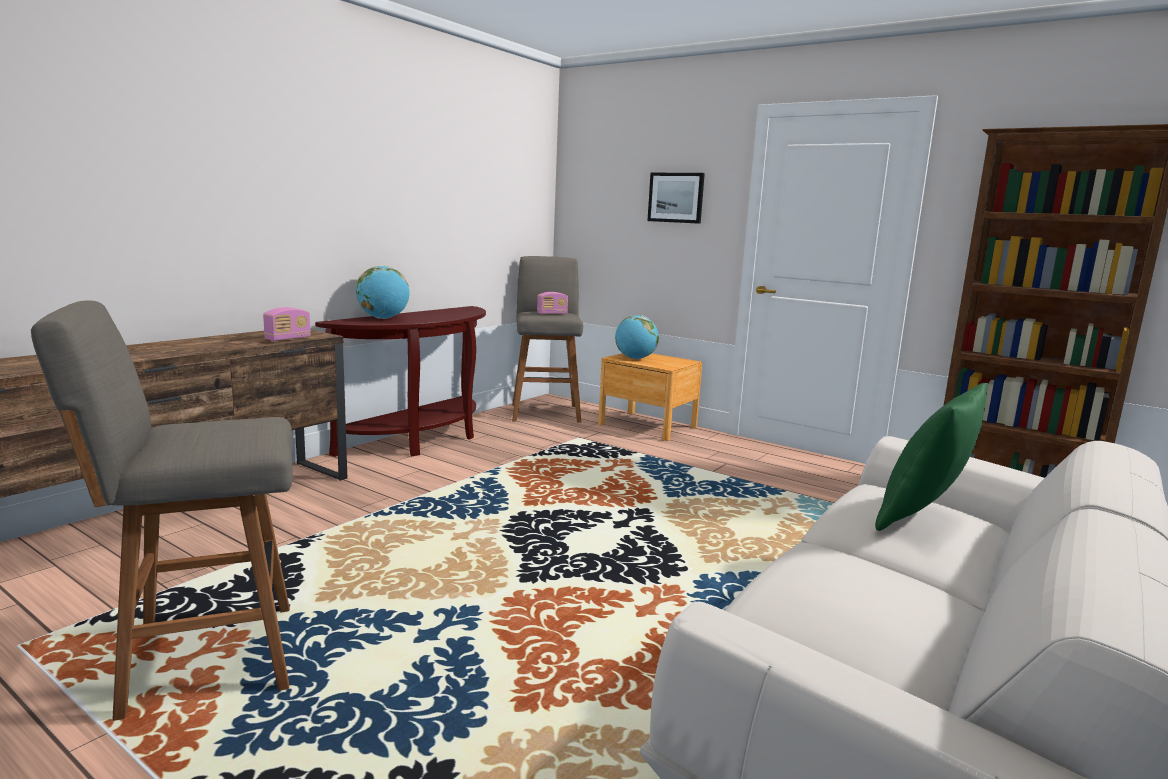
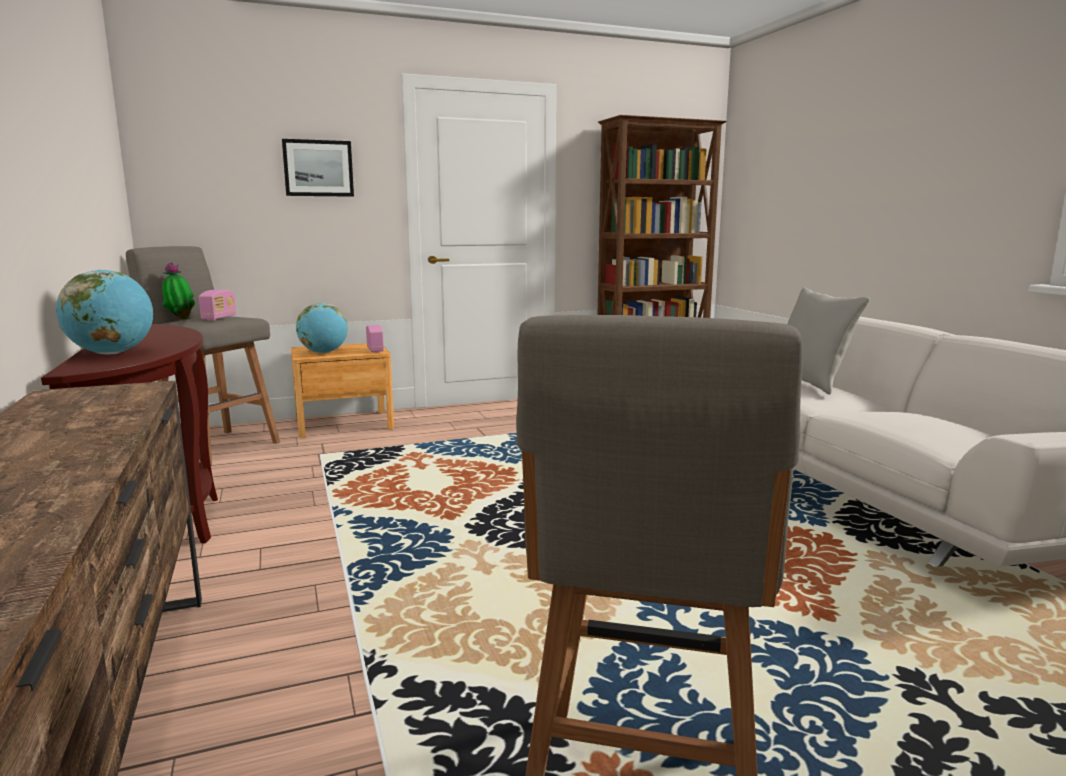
camera: 55 degrees left, 0 degrees up
radio [263,307,311,342] -> radio moved to [366,325,384,353]
green pillow [875,383,988,531] -> grey pillow [787,287,870,394]
none -> potted plant [162,262,195,319]

